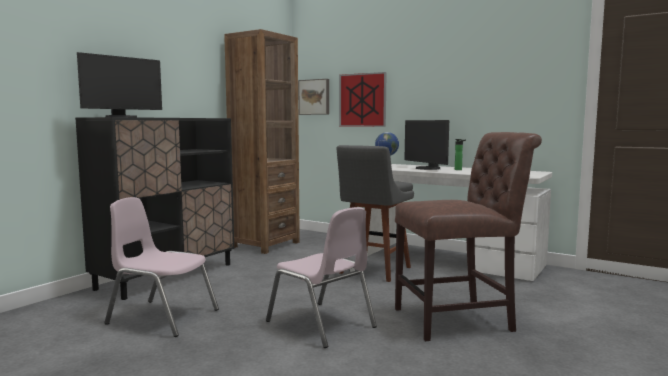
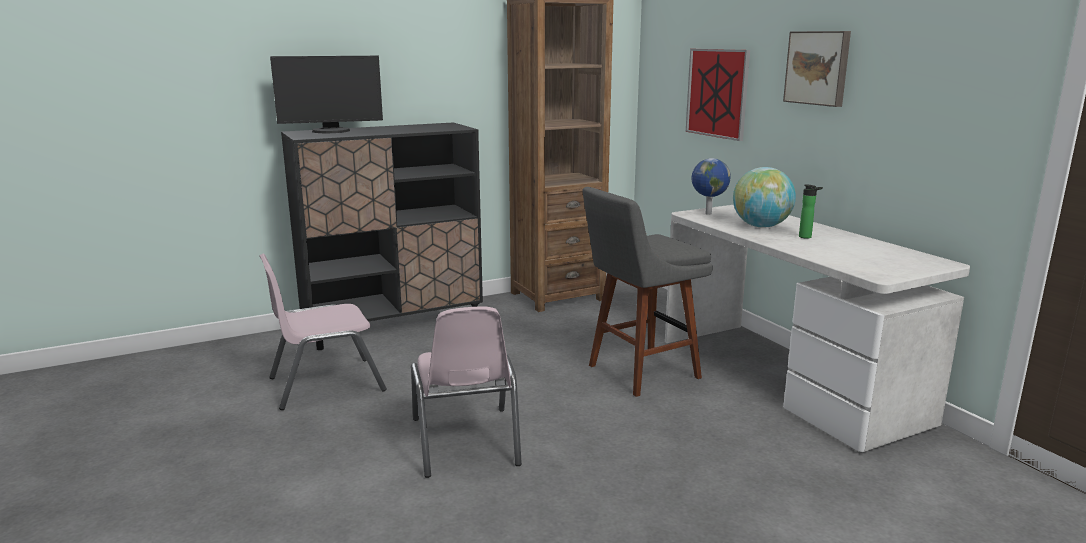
camera: 30 degrees right, 10 degrees up
pink chair [104,197,219,337] -> pink chair turned 75 degrees counterclockwise [259,254,387,410]
picture [298,79,329,115] -> picture moved to [783,31,851,107]
brown chair [395,132,542,341] -> none
monitor [404,120,449,170] -> globe [733,167,796,228]

